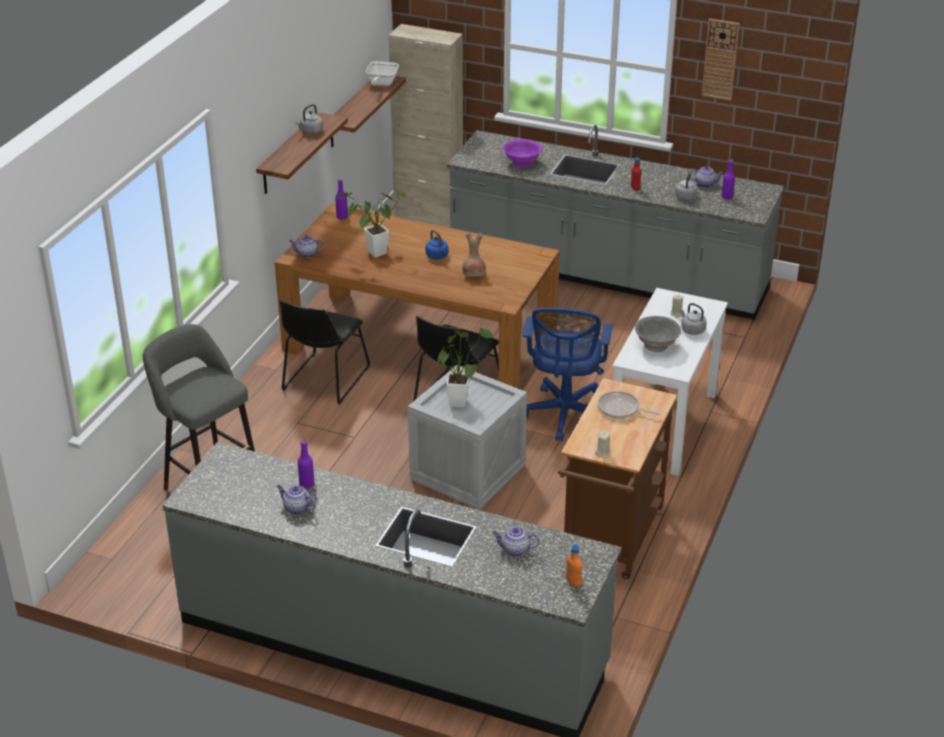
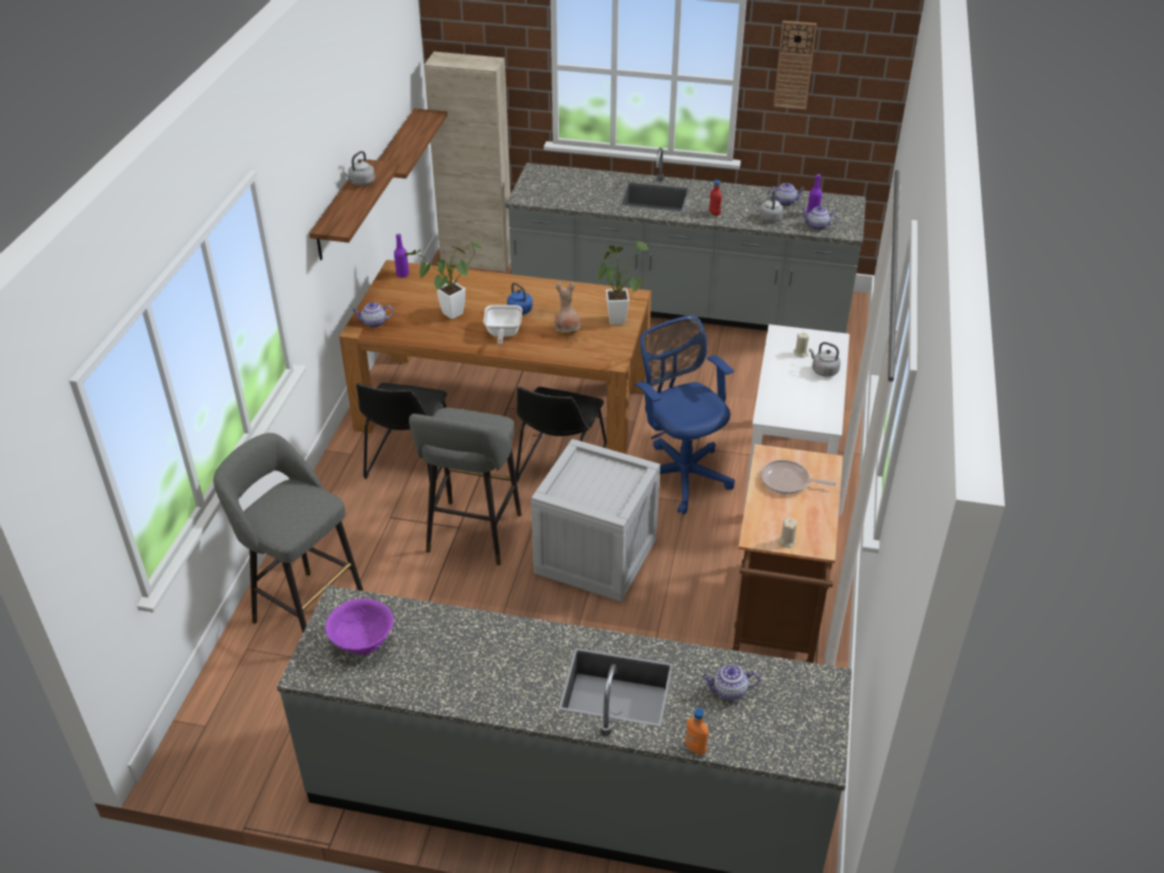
camera: 10 degrees left, 5 degrees up
teapot [277,485,316,514] -> teapot moved to [802,206,838,230]
purple bottle [298,440,314,489] -> none
frying pan [366,61,399,86] -> frying pan moved to [484,305,522,345]
potted plant [437,327,493,408] -> potted plant moved to [597,241,648,325]
purple bowl [503,139,543,168] -> purple bowl moved to [325,599,394,655]
blue office chair [523,307,613,441] -> blue office chair turned 150 degrees clockwise [635,315,735,515]
orange bottle [566,545,583,588] -> orange bottle moved to [685,708,709,755]
grey bowl [635,316,681,352] -> none
none -> grey stool [409,408,522,566]

